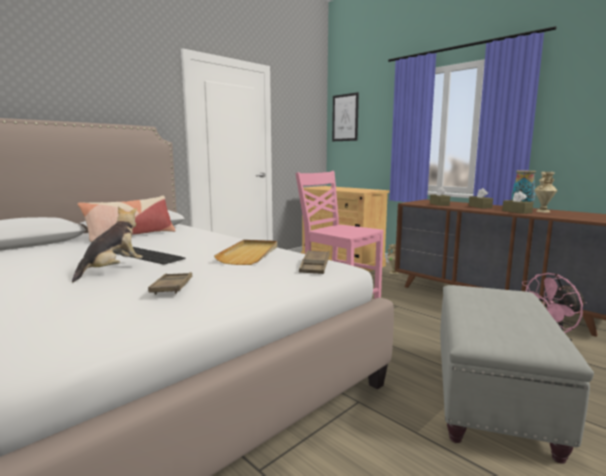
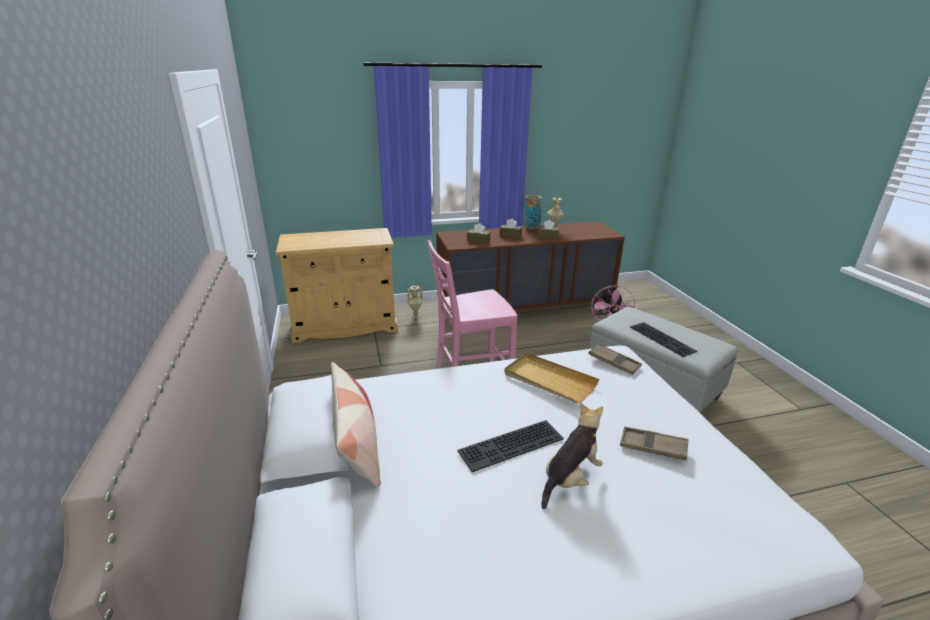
camera: 60 degrees left, 15 degrees up
plush toy [72,207,143,282] -> plush toy turned 75 degrees clockwise [541,403,603,509]
picture [332,92,359,141] -> none
none -> keyboard [630,322,697,357]

